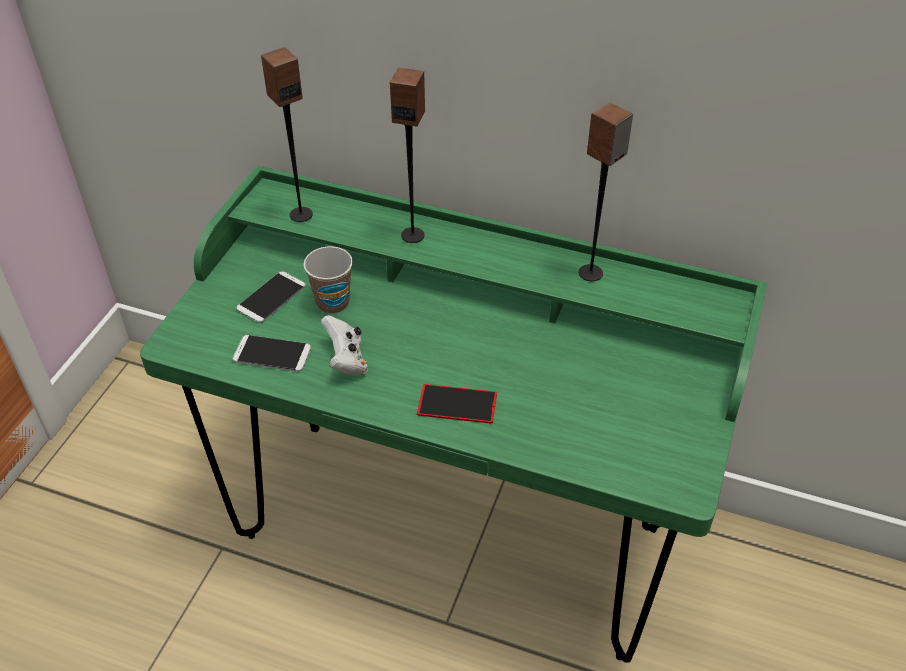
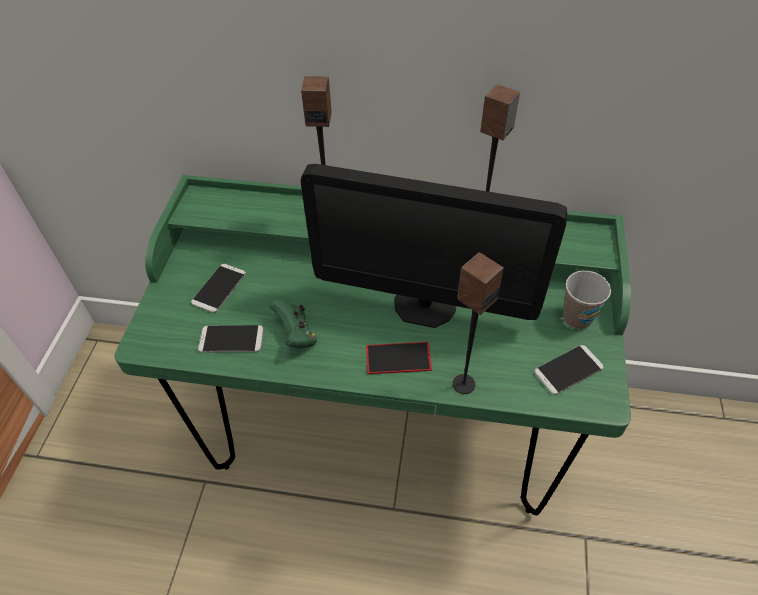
camera: 10 degrees left, 5 degrees up
speaker [261,47,313,222] -> speaker moved to [453,252,504,394]
cup [304,246,353,314] -> cup moved to [563,270,611,329]
white game controller [321,315,368,376] -> green game controller [269,300,317,349]
none -> monitor [300,164,567,328]
none -> phone [534,345,604,395]

